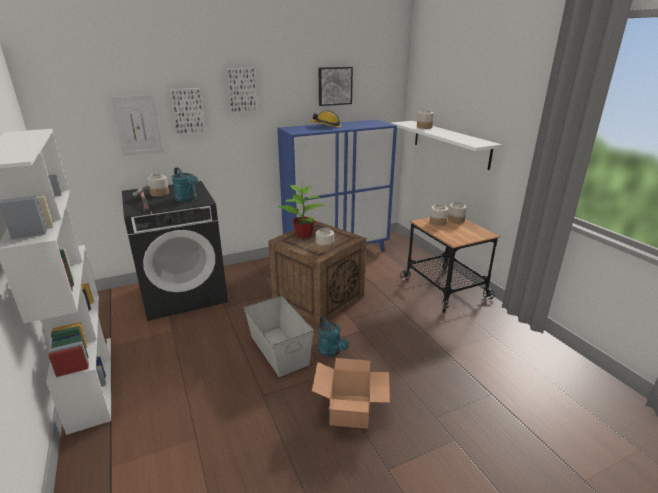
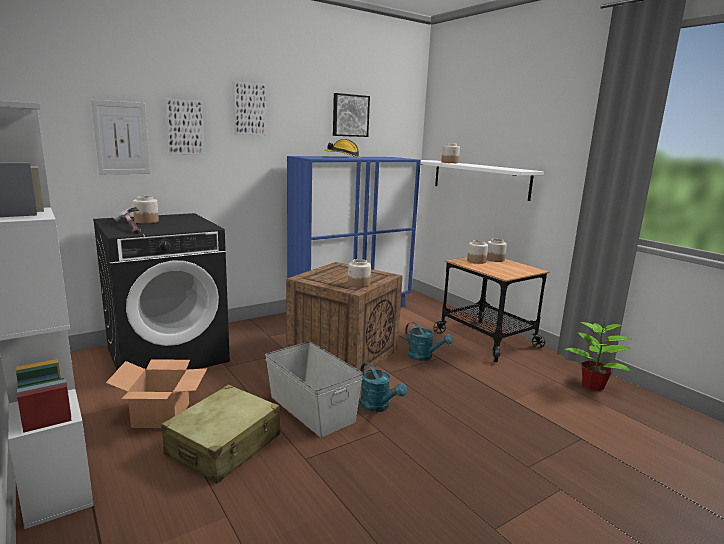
camera: 10 degrees left, 10 degrees down
turquoise watering can [171,167,198,202] -> turquoise watering can moved to [405,322,453,361]
potted plant [278,185,325,239] -> potted plant moved to [564,318,631,391]
cardboard box [312,358,390,429] -> cardboard box moved to [106,359,207,428]
none -> beige suitcase [161,385,280,483]

